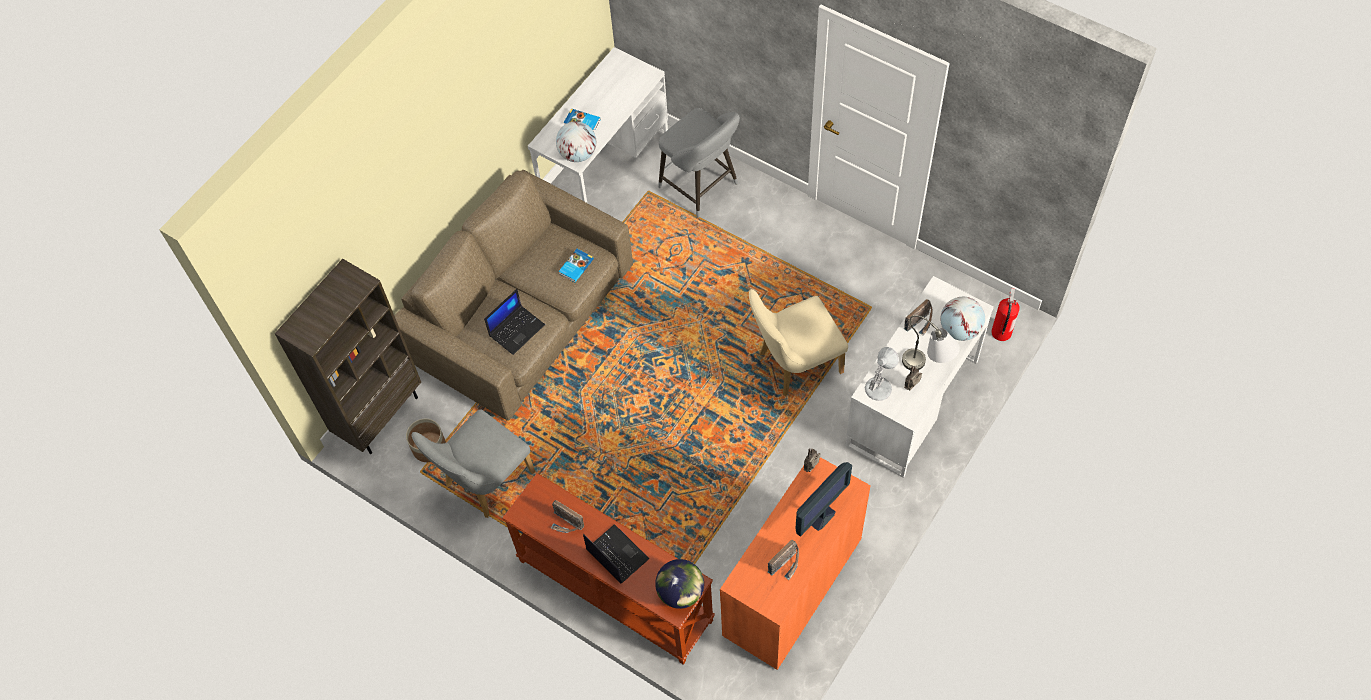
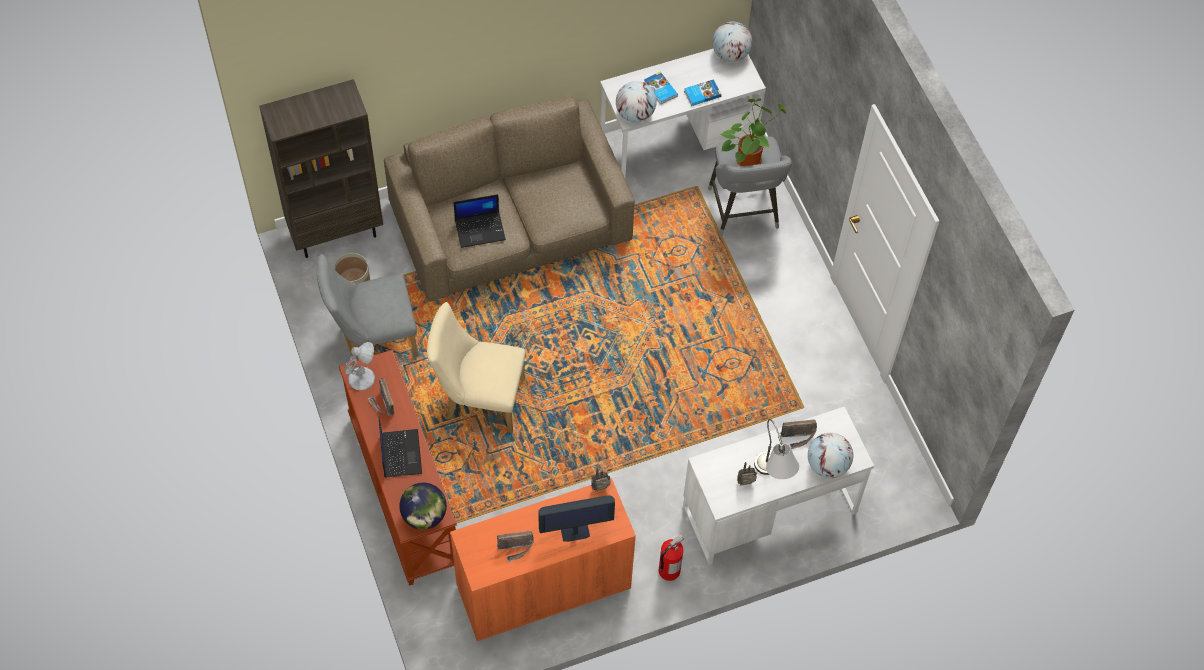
camera: 30 degrees right, 0 degrees up
book [558,249,594,282] -> book moved to [684,79,721,106]
beige chair [749,289,848,396] -> beige chair moved to [427,302,526,433]
white table lamp [865,347,899,401] -> white table lamp moved to [344,342,375,391]
fire extinguisher [991,288,1020,341] -> fire extinguisher moved to [659,533,684,581]
none -> globe [712,22,752,62]
none -> potted plant [720,98,786,166]

